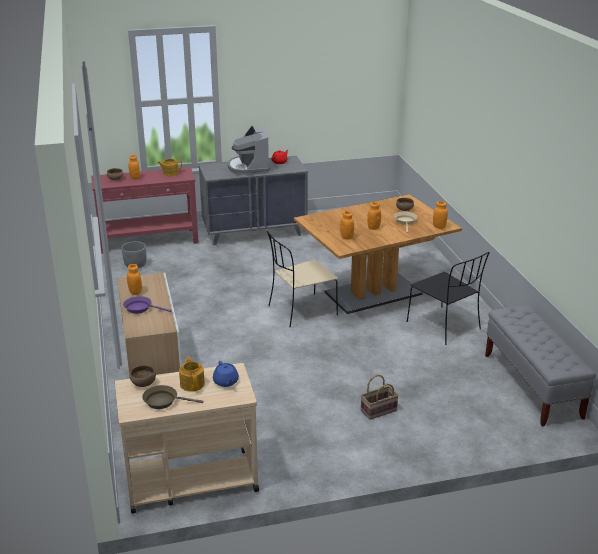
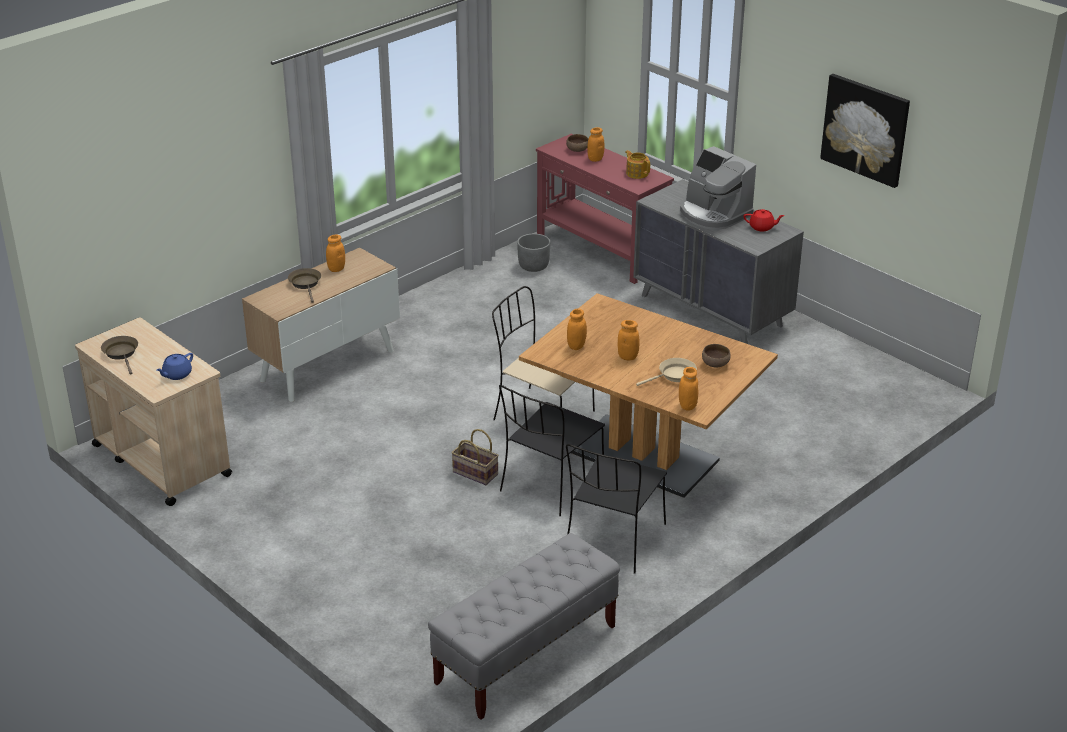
camera: 60 degrees right, 5 degrees up
purple frying pan [123,296,171,314] -> brown frying pan [288,268,321,303]
brown bowl [130,365,156,387] -> none
teapot [179,356,205,392] -> none
coffee machine [228,126,270,175] -> coffee machine turned 90 degrees counterclockwise [680,146,756,230]
basket [361,375,399,420] -> basket moved to [451,429,499,485]
none -> black chair [499,385,605,516]
none -> picture [820,74,910,188]

